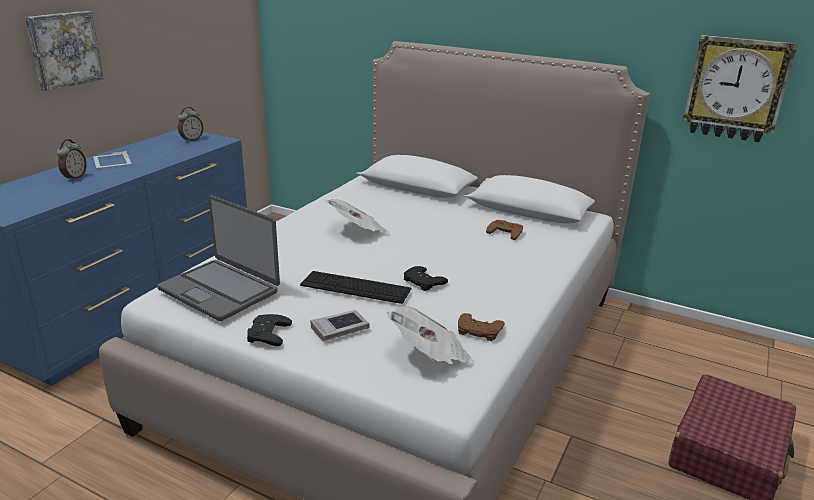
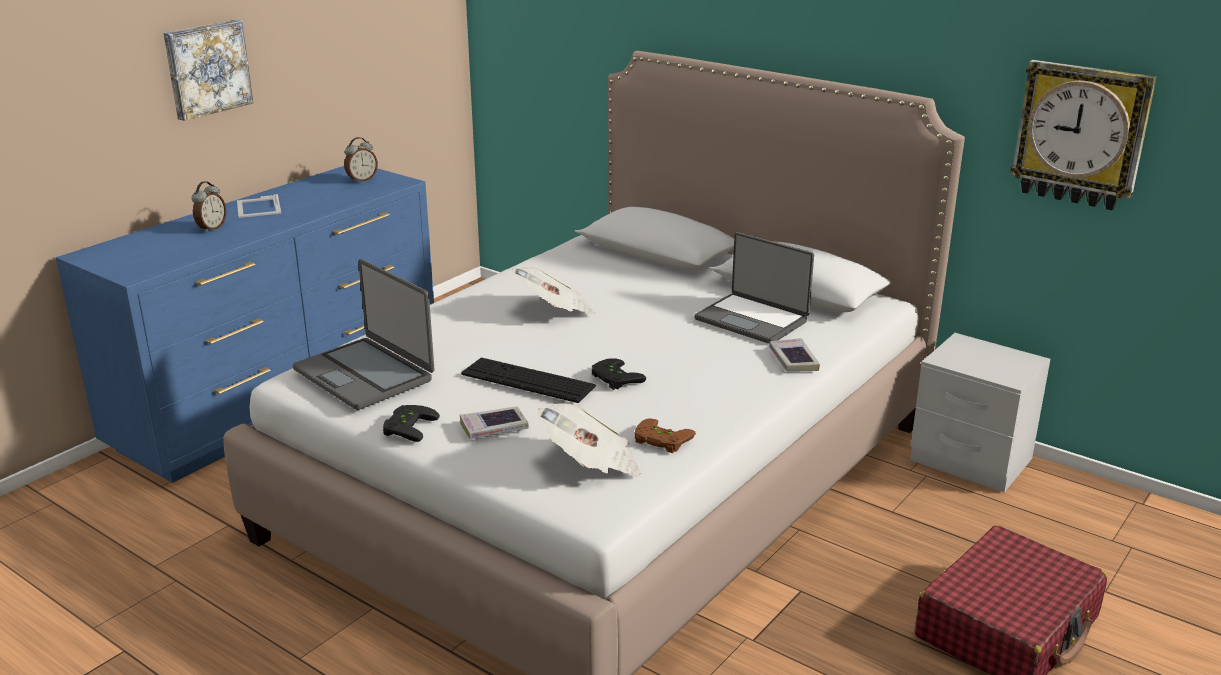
camera: 10 degrees right, 0 degrees up
brown game controller [486,220,523,240] -> laptop [694,232,814,344]
none -> book [769,338,820,372]
none -> grey nightstand [910,333,1050,492]

